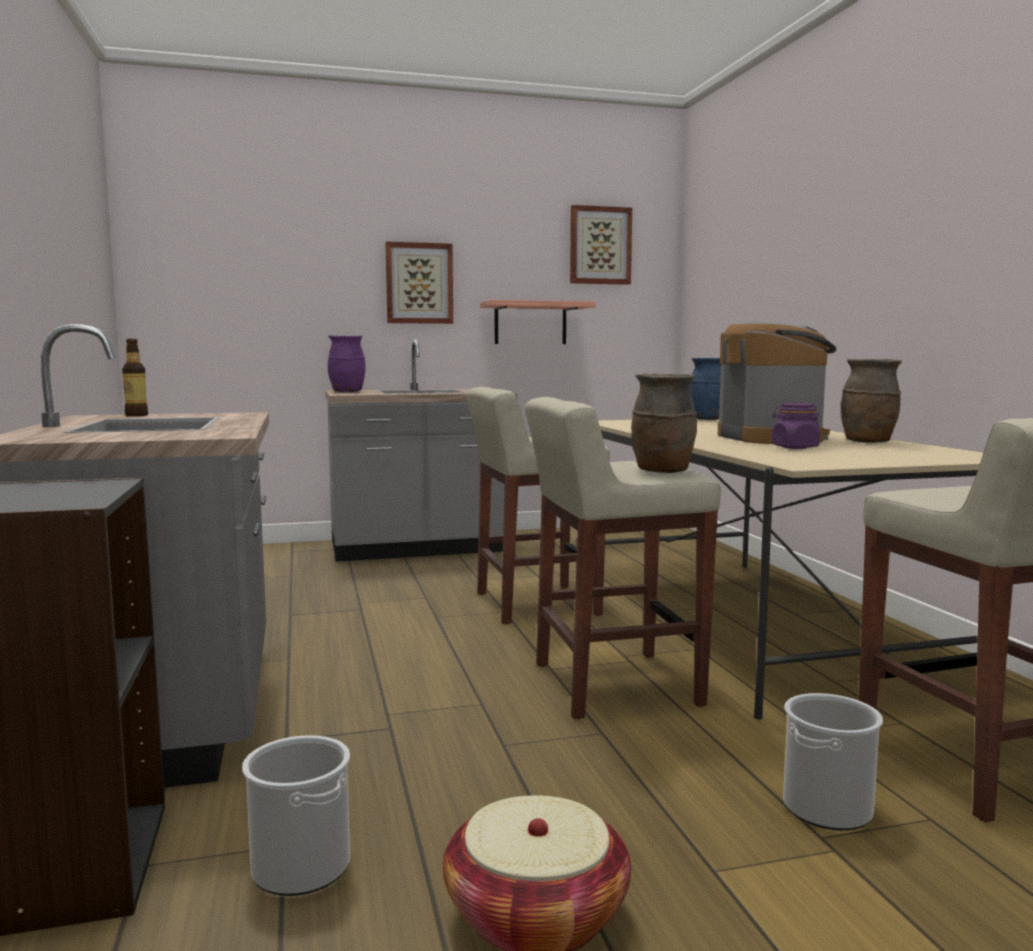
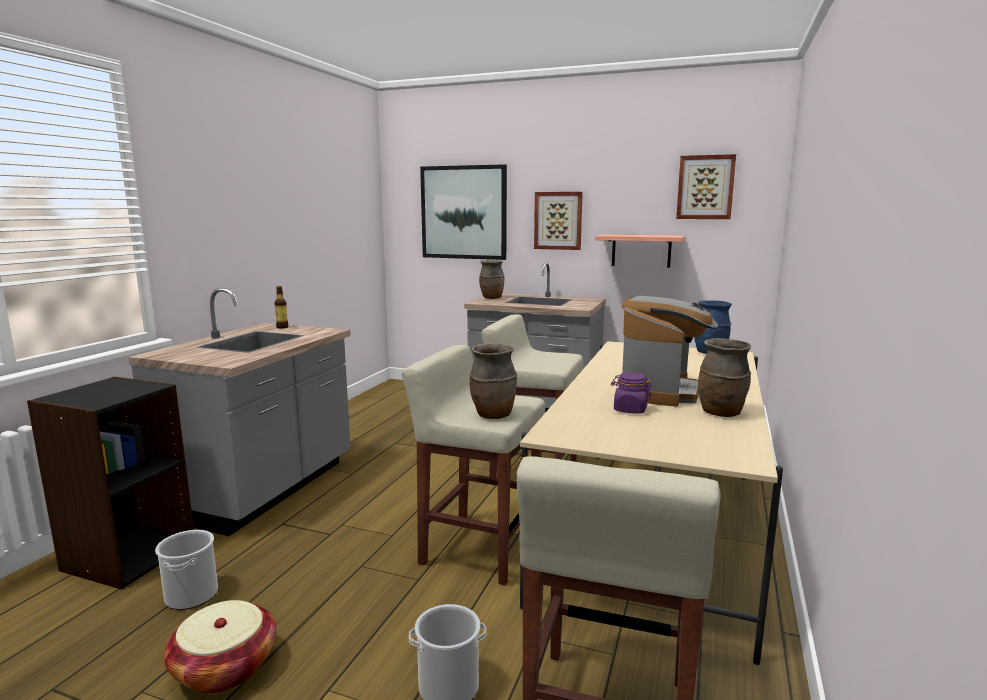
camera: 35 degrees right, 5 degrees up
purple vase [328,335,366,392] -> brown vase [479,260,505,299]
none -> picture [420,164,507,260]

